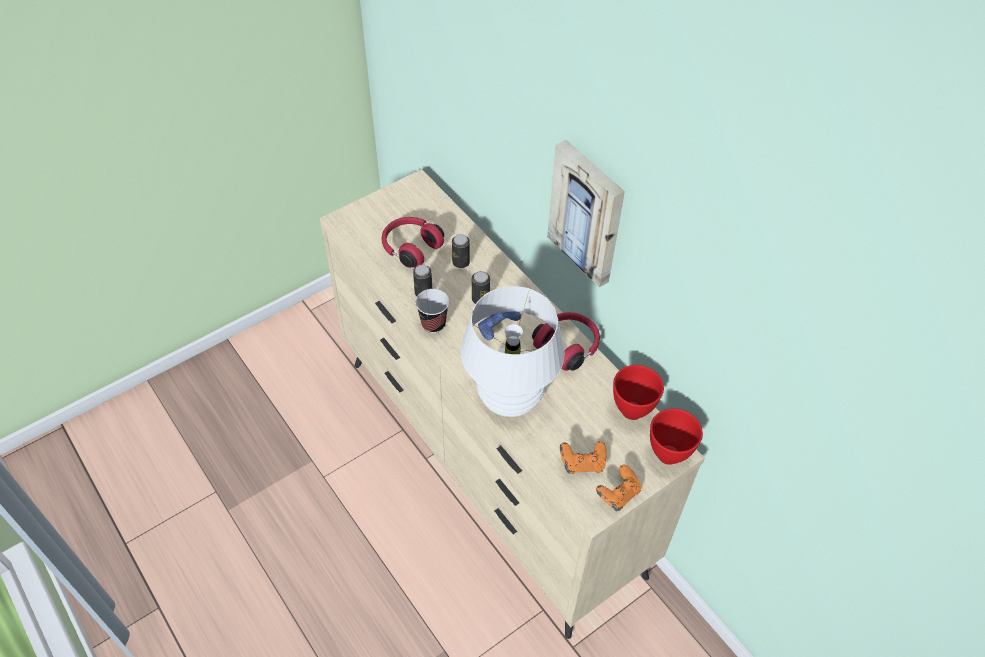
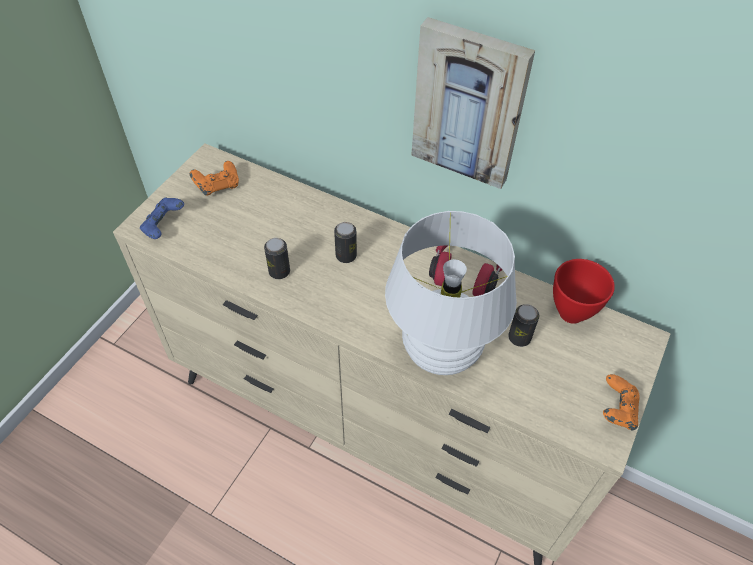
camera: 25 degrees left, 0 degrees up
red headphones [382,217,444,268] -> none
cup [416,289,449,333] -> none
can [452,234,470,268] -> can moved to [508,304,539,347]
blue game controller [478,312,521,340] -> blue game controller moved to [140,197,184,239]
orange game controller [560,441,607,474] -> orange game controller moved to [190,161,239,195]
red bowl [650,408,703,465] -> none

